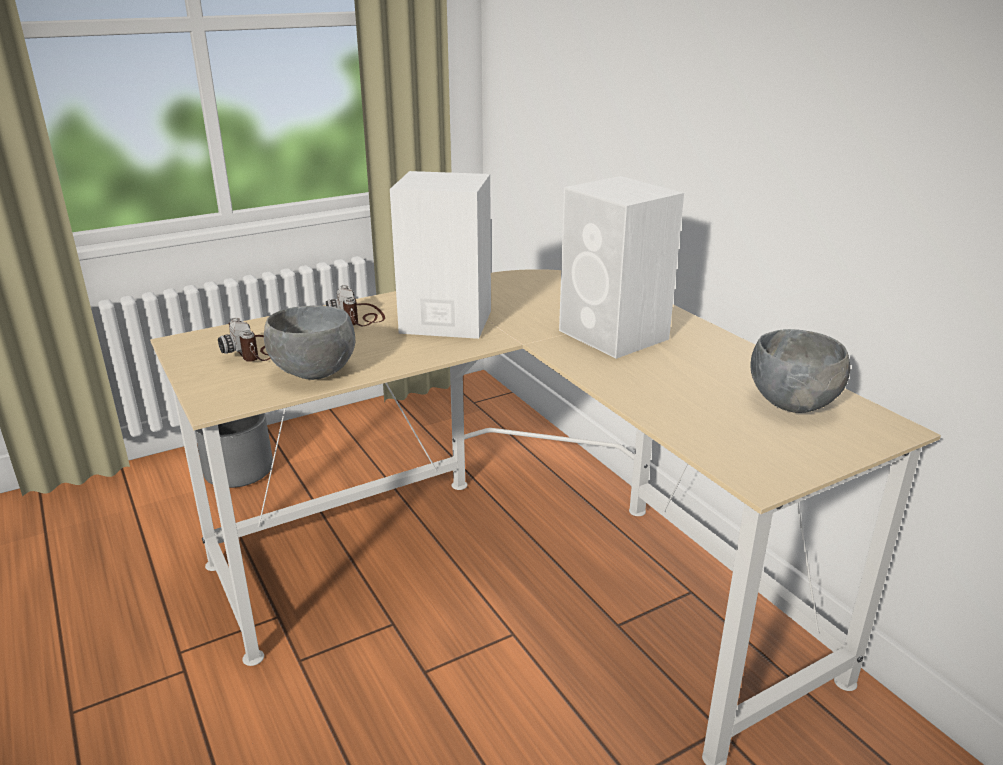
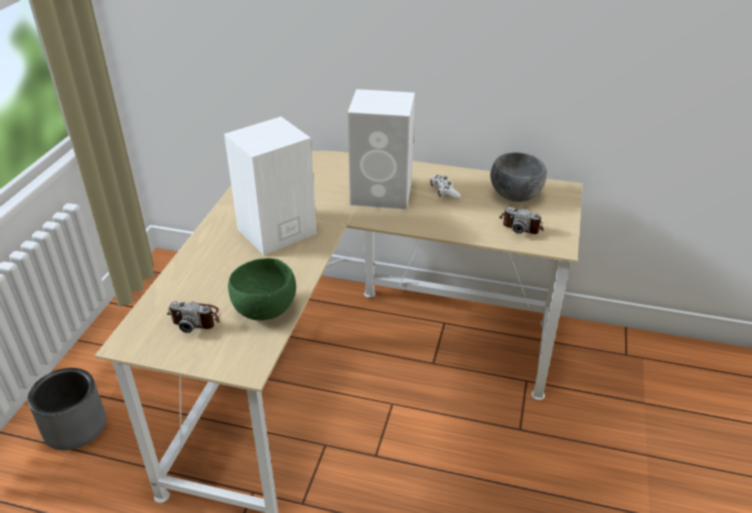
camera: 45 degrees left, 10 degrees up
grey bowl [264,305,355,380] -> green bowl [228,258,296,321]
camera [326,285,385,326] -> camera moved to [499,207,544,234]
none -> white game controller [430,175,461,199]

